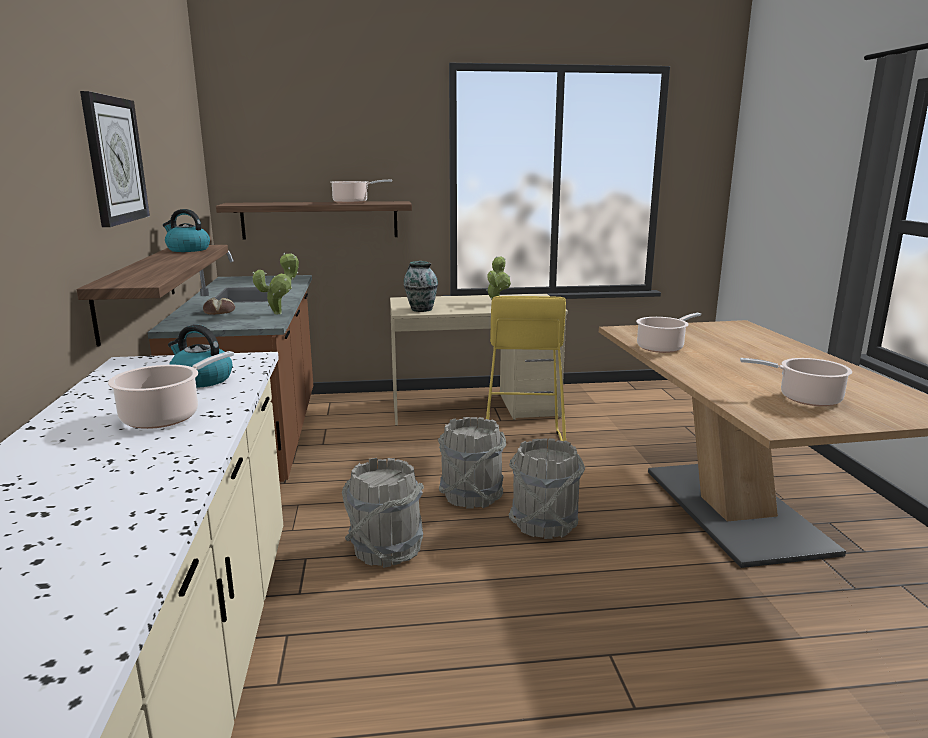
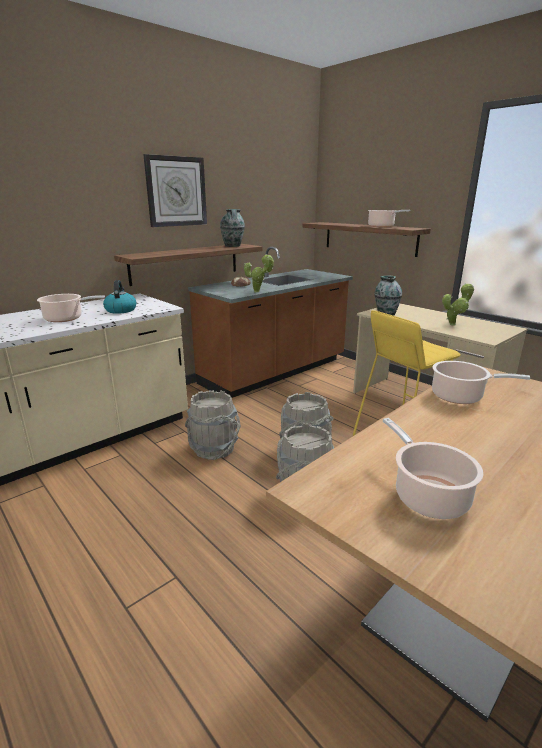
camera: 55 degrees right, 5 degrees up
kettle [163,209,210,252] -> vase [220,209,245,247]

